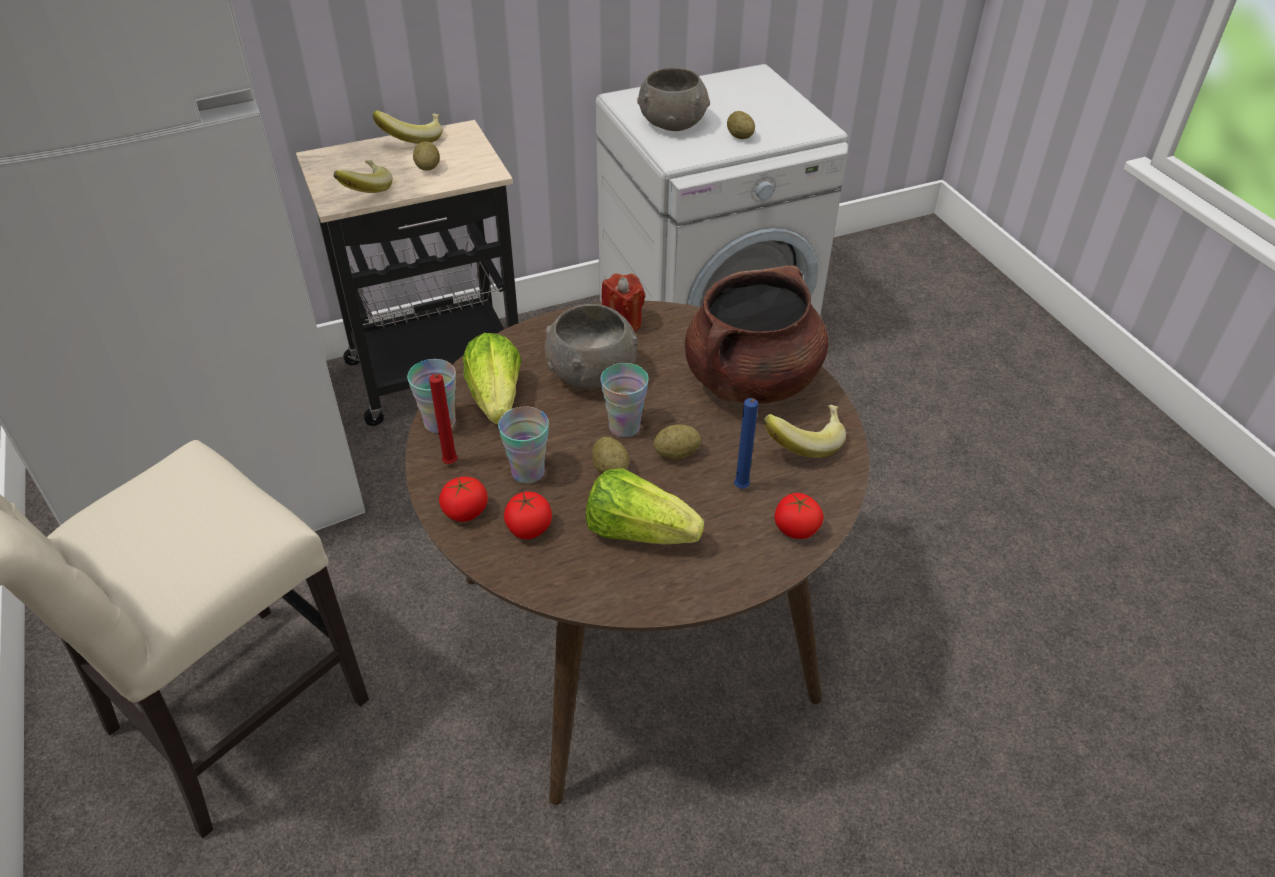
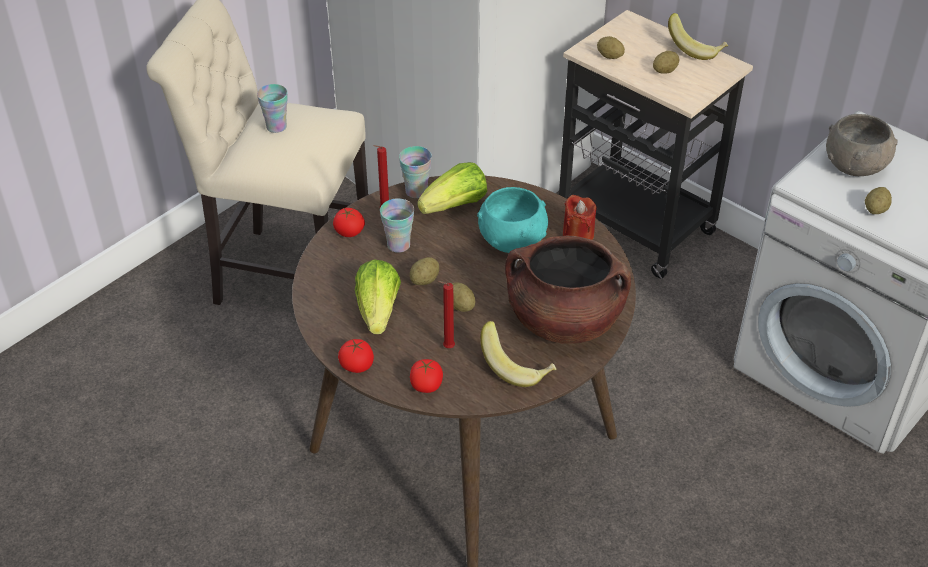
camera: 65 degrees right, 0 degrees up
banana [333,160,393,193] -> potato [597,36,625,59]
tomato [504,492,552,539] -> tomato moved to [338,339,374,373]
grey bowl [545,304,638,389] -> turquoise bowl [477,187,548,253]
cup [601,363,649,437] -> cup moved to [257,84,288,133]
blue candle [734,398,758,489] -> red candle [438,281,455,348]

